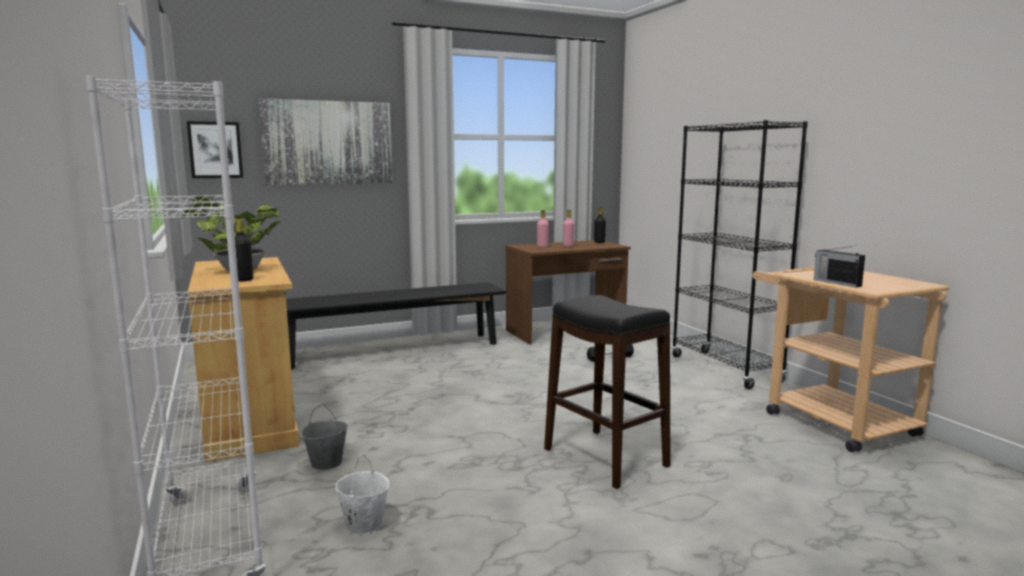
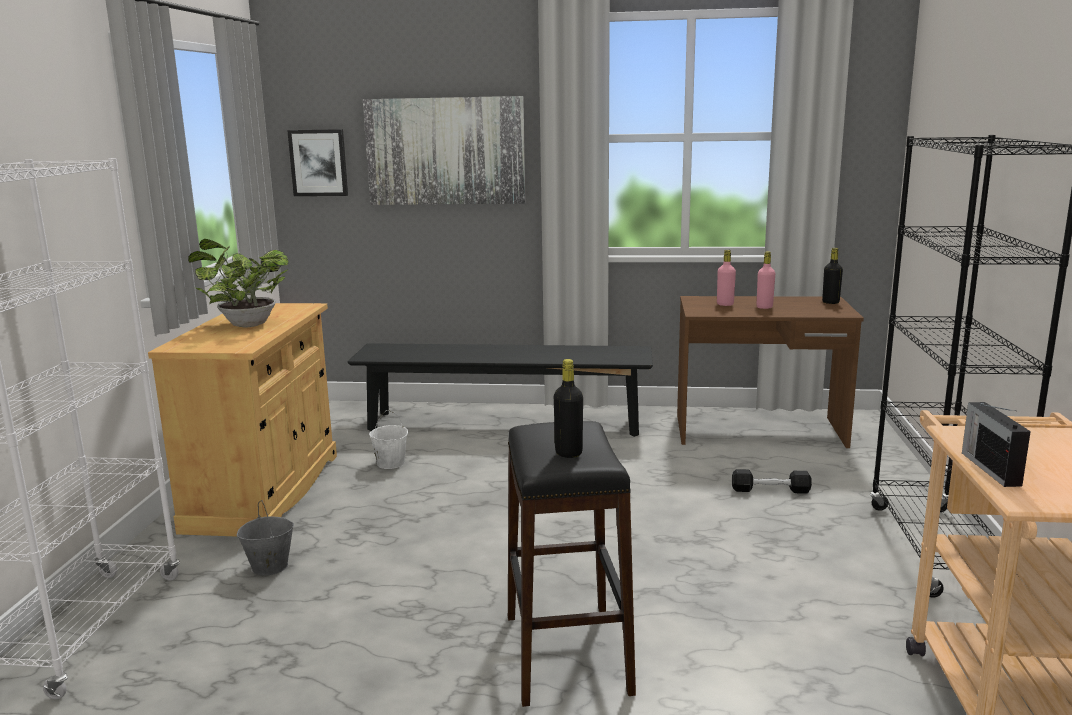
camera: 30 degrees right, 5 degrees up
black bottle [235,219,253,281] -> black bottle moved to [554,359,583,458]
white bucket [335,455,390,534] -> white bucket moved to [369,410,408,469]

